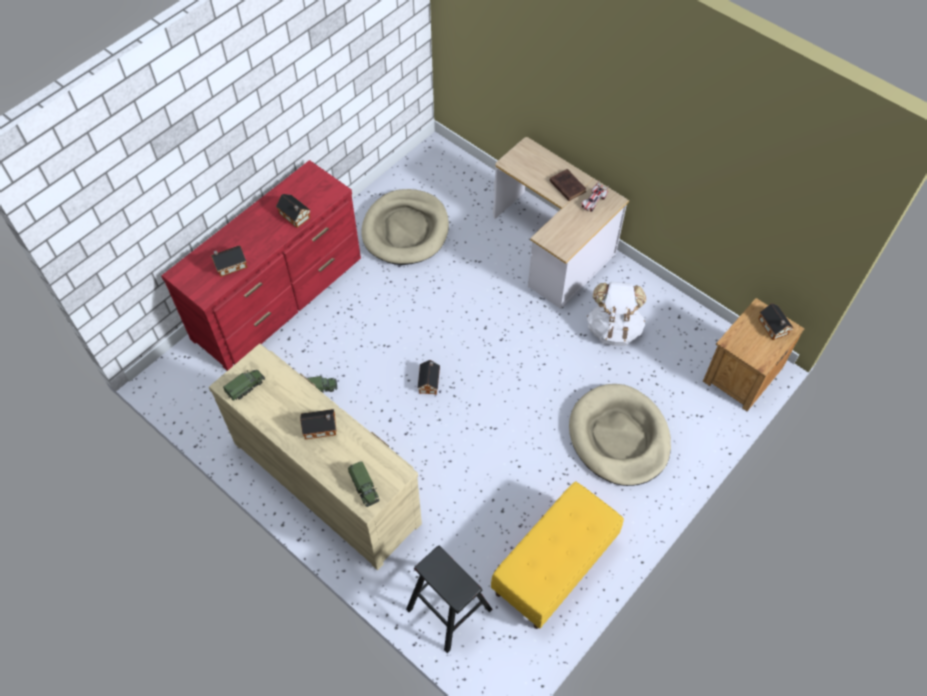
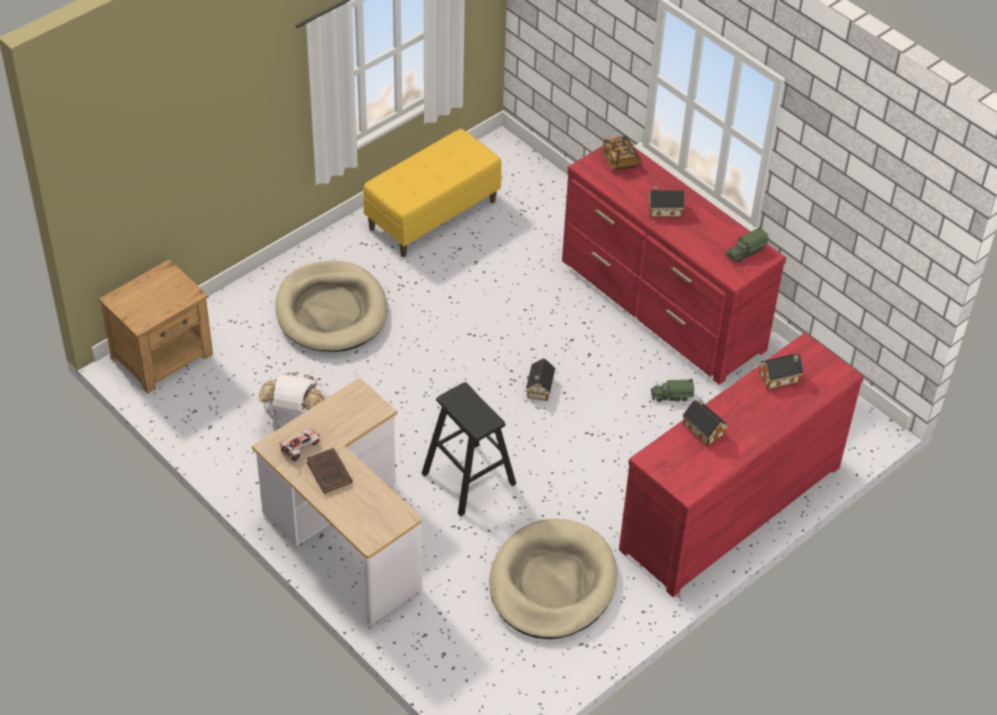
camera: 175 degrees left, 10 degrees down
beige dresser [209,343,422,570] -> red dresser [562,136,786,385]
toy truck [348,462,380,507] -> book [601,136,641,170]
black stool [406,546,493,653] -> black stool moved to [421,382,516,516]
toy house [759,303,794,340] -> none

